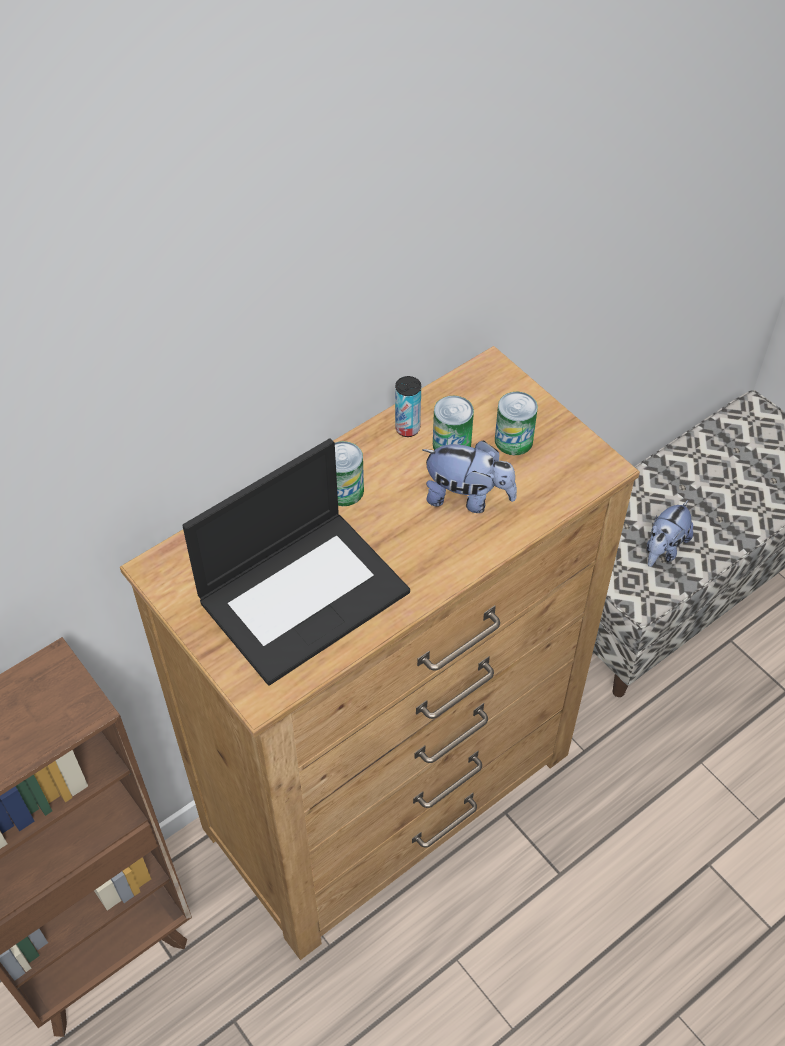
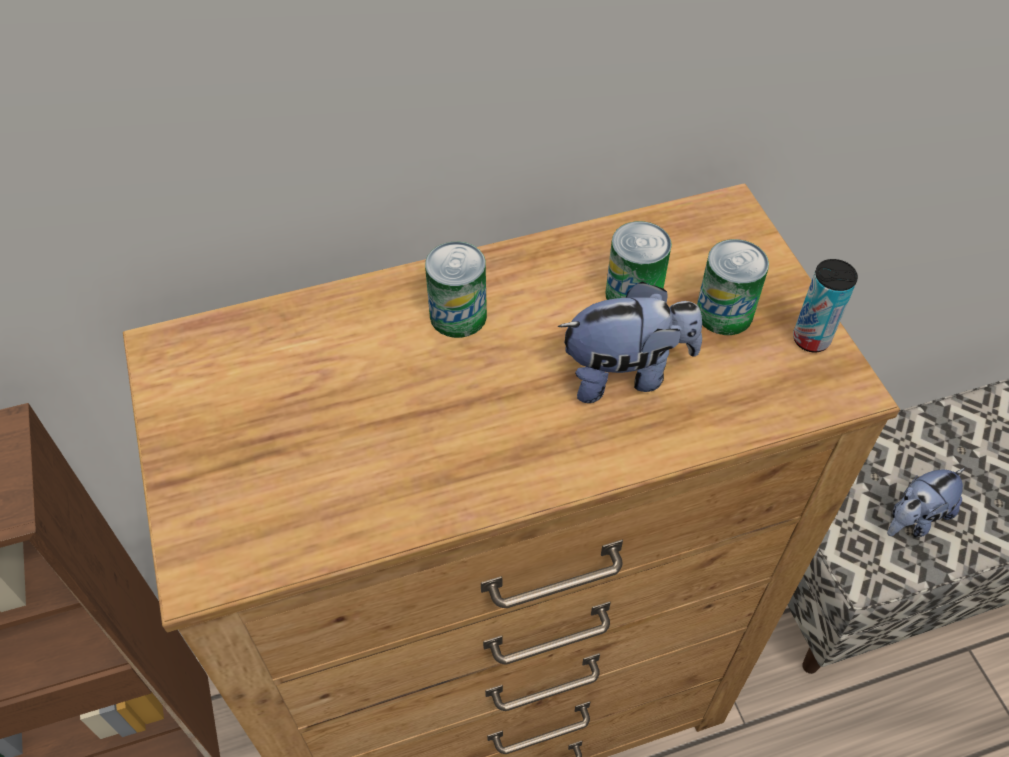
camera: 20 degrees right, 0 degrees up
laptop [182,438,410,685] -> none
can [395,376,421,437] -> can moved to [793,259,858,353]
plush toy [422,440,517,513] -> plush toy turned 45 degrees counterclockwise [558,281,702,403]

